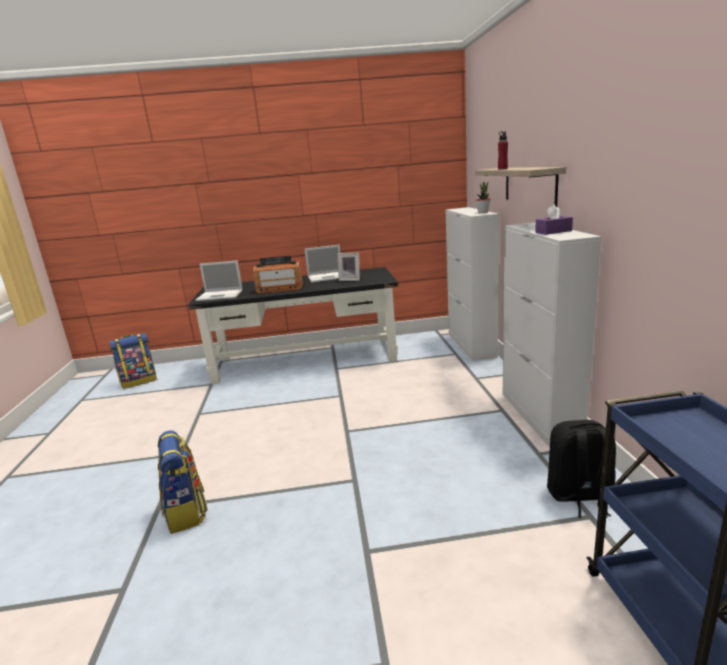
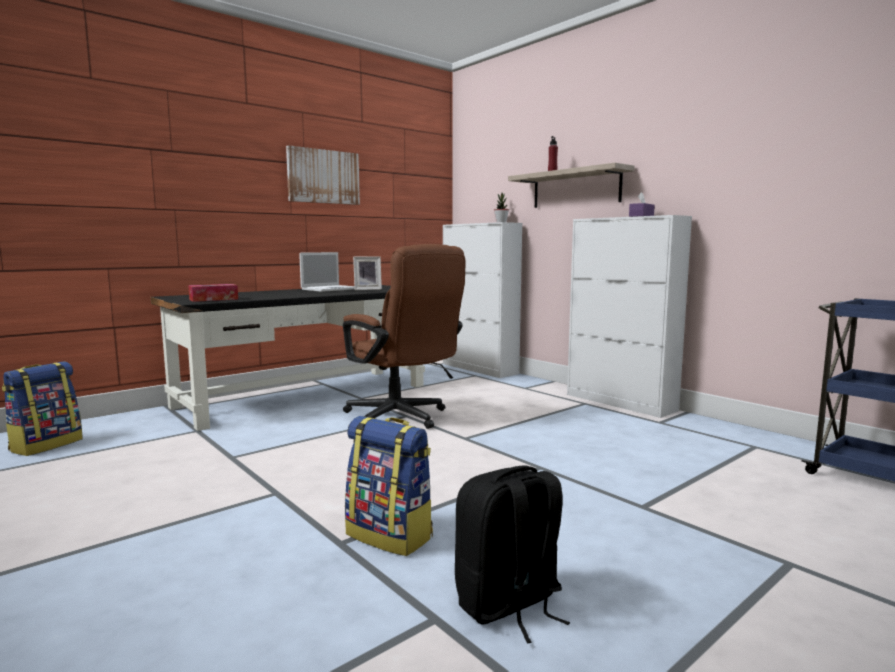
camera: 35 degrees left, 10 degrees down
laptop [196,261,242,301] -> tissue box [188,284,238,302]
radio [253,256,303,294] -> none
black backpack [547,420,616,518] -> black backpack moved to [455,465,570,644]
none -> picture [286,145,360,205]
none -> brown office chair [343,244,466,429]

